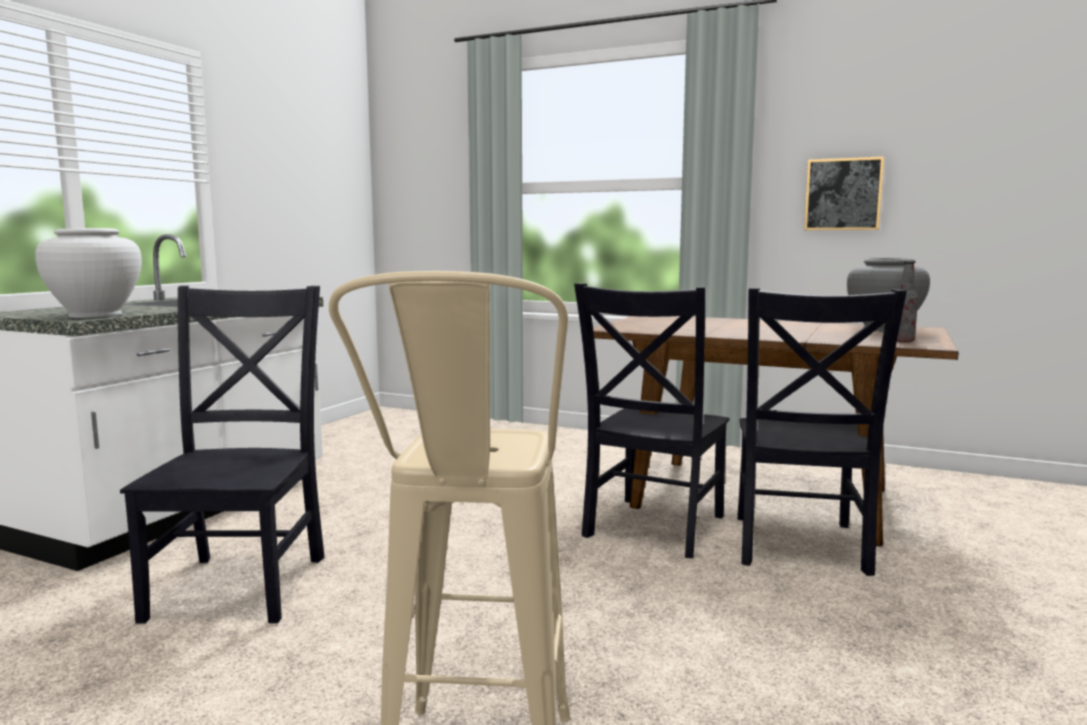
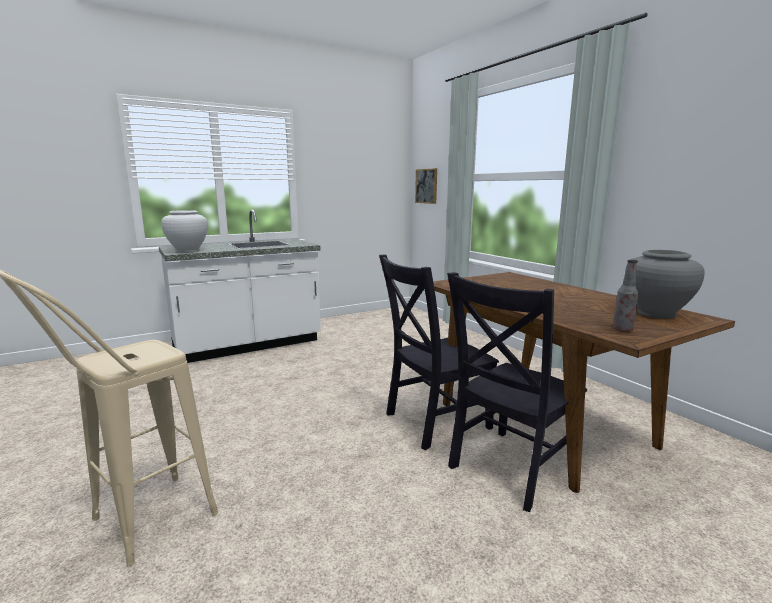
camera: 35 degrees right, 5 degrees up
black chair [120,286,325,624] -> none
picture [804,157,884,230] -> picture moved to [415,168,437,204]

